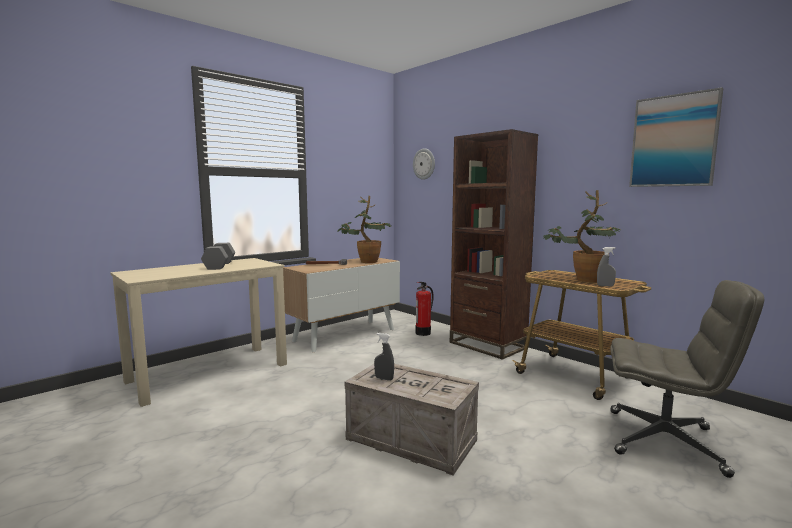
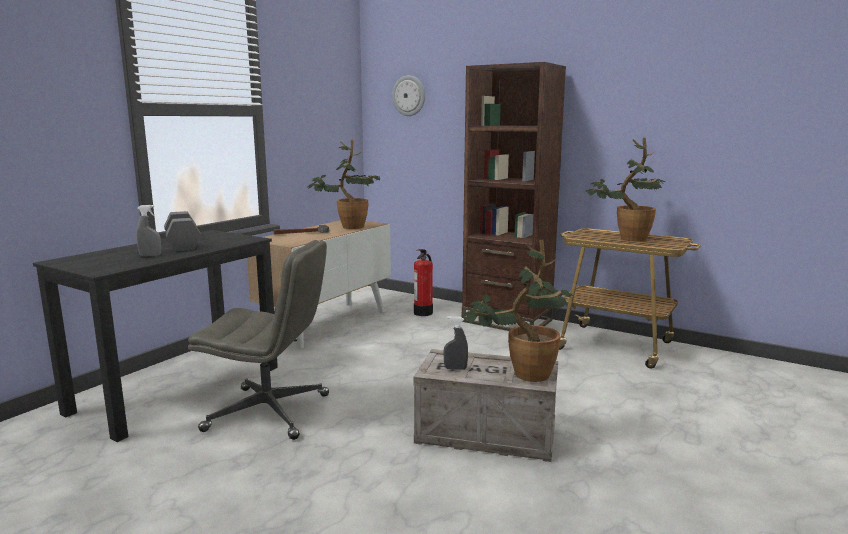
camera: 15 degrees left, 5 degrees up
beige desk [110,258,287,407] -> black desk [33,230,278,442]
grey spray bottle [597,247,616,286] -> grey spray bottle moved to [136,205,161,256]
grey office chair [610,280,764,478] -> grey office chair moved to [188,240,329,440]
picture [629,87,723,187] -> none
none -> potted plant [463,240,574,382]

